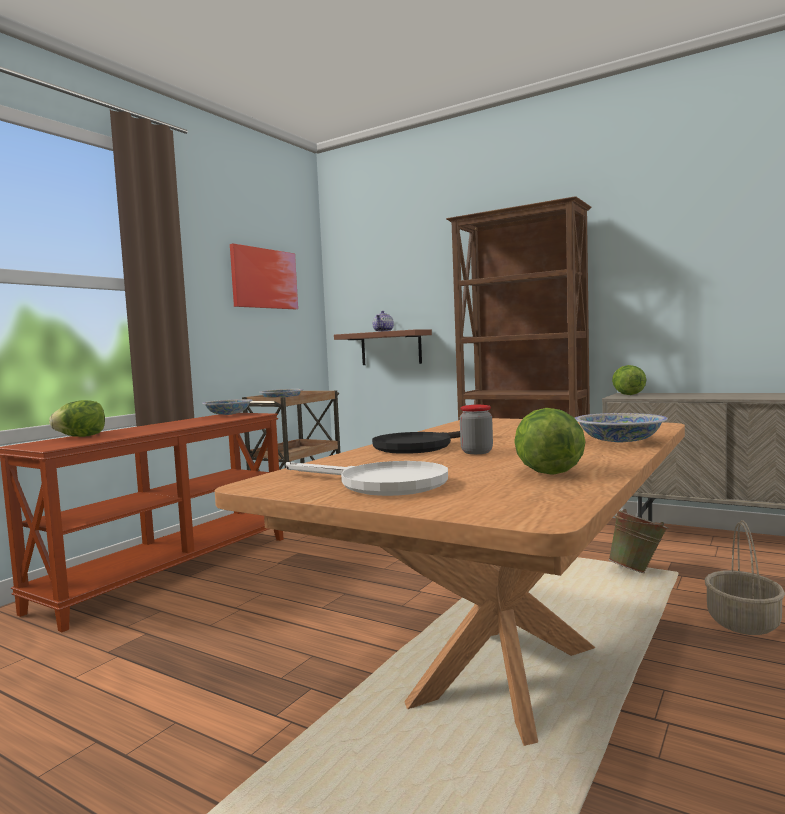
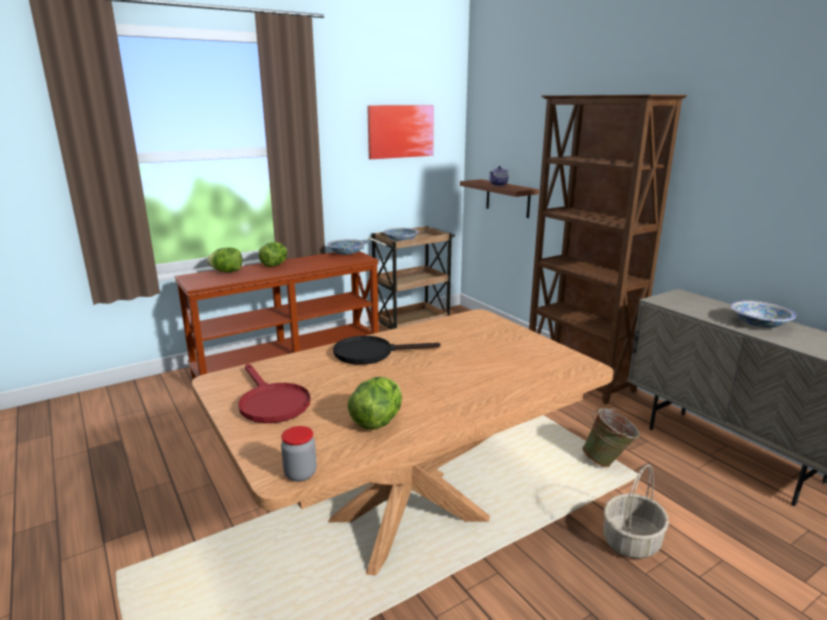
camera: 25 degrees right, 15 degrees up
white frying pan [286,461,448,496] -> red frying pan [238,364,311,423]
jar [460,405,493,454] -> jar moved to [281,426,317,482]
bowl [575,413,668,442] -> bowl moved to [731,301,796,328]
lettuce [612,365,646,395] -> lettuce moved to [258,242,288,267]

